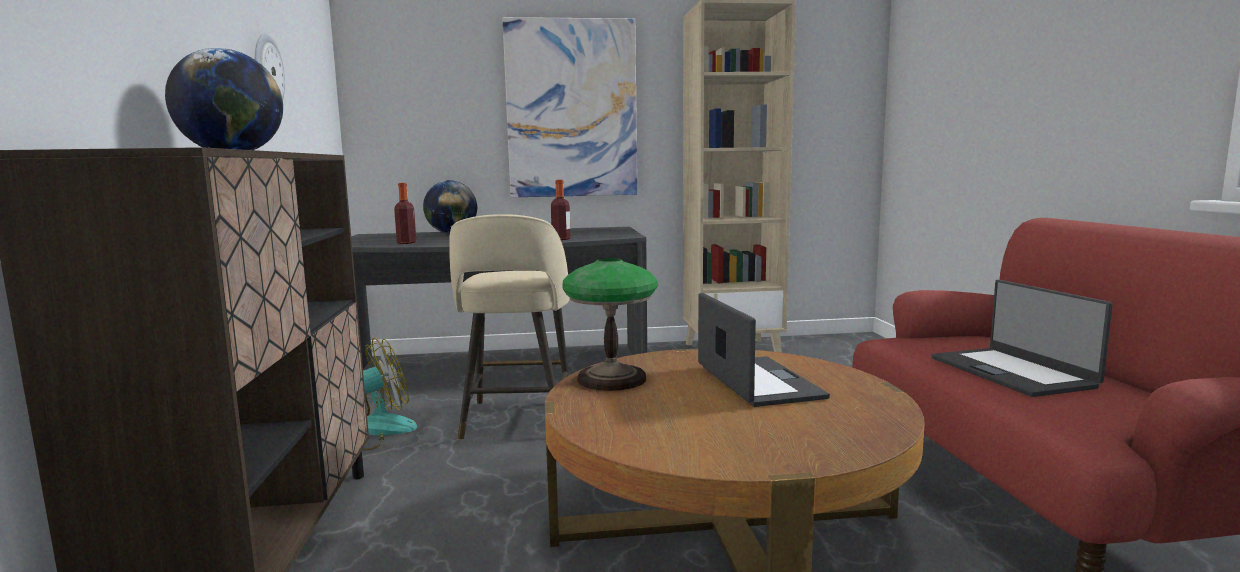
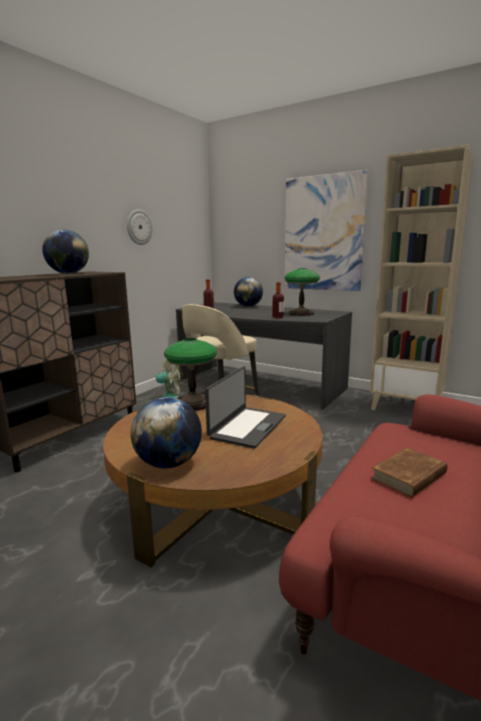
camera: 40 degrees right, 5 degrees up
laptop [932,280,1113,397] -> brown book [371,448,447,498]
none -> globe [131,397,202,468]
none -> table lamp [285,268,320,316]

